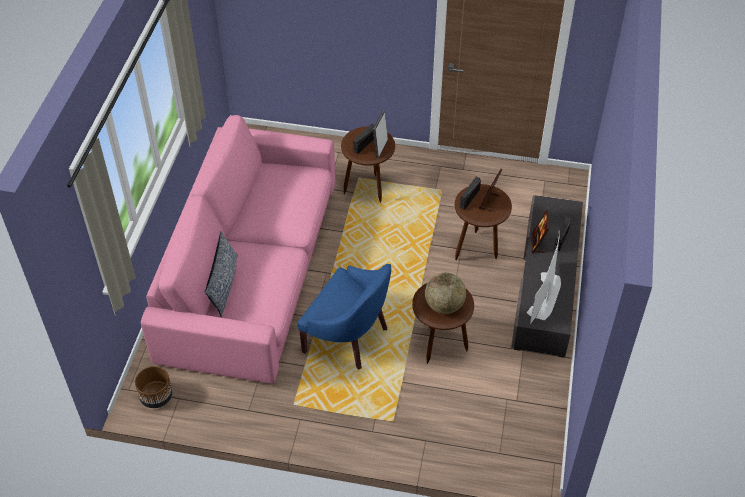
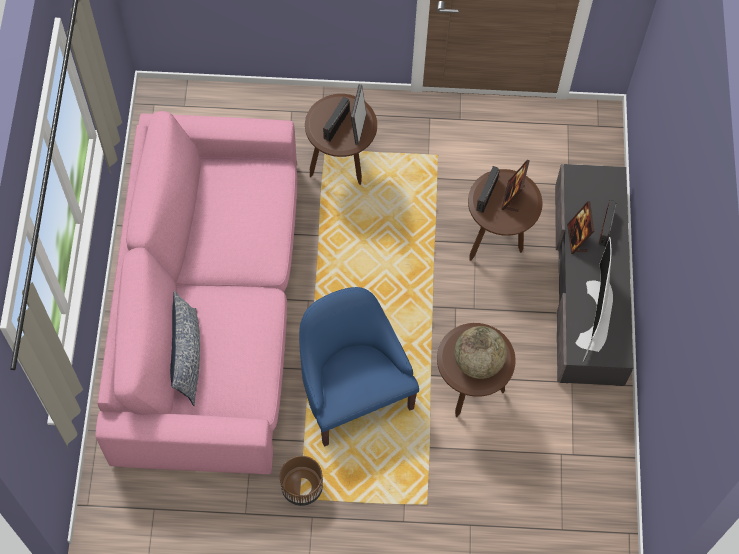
camera: 10 degrees left, 15 degrees up
brown planter [135,366,173,408] -> brown planter moved to [280,456,323,506]
blue armchair [297,264,391,370] -> blue armchair turned 135 degrees counterclockwise [299,287,419,447]

